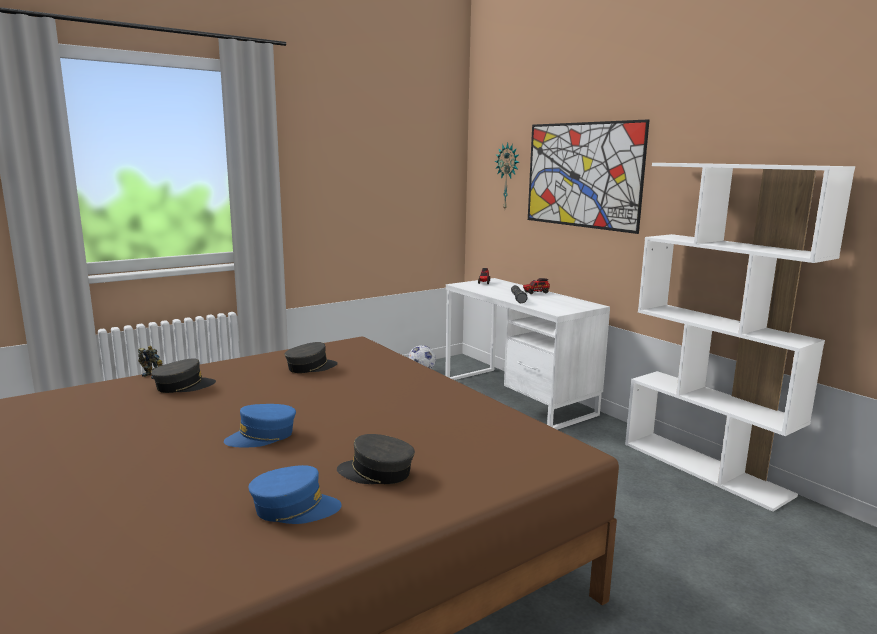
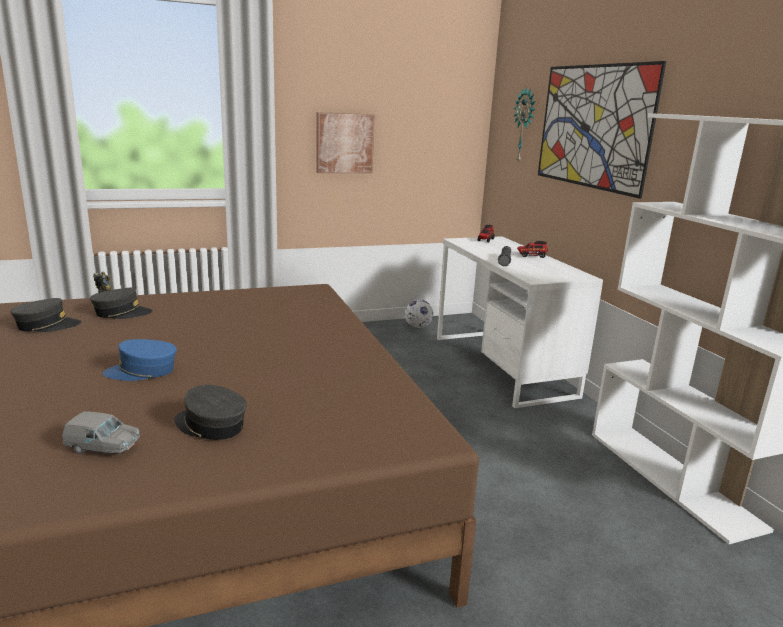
camera: 15 degrees right, 5 degrees up
blue cap [249,465,342,524] -> grey toy car [62,411,140,454]
grey cap [285,342,338,373] -> grey cap moved to [10,298,81,332]
none -> picture [316,112,374,173]

